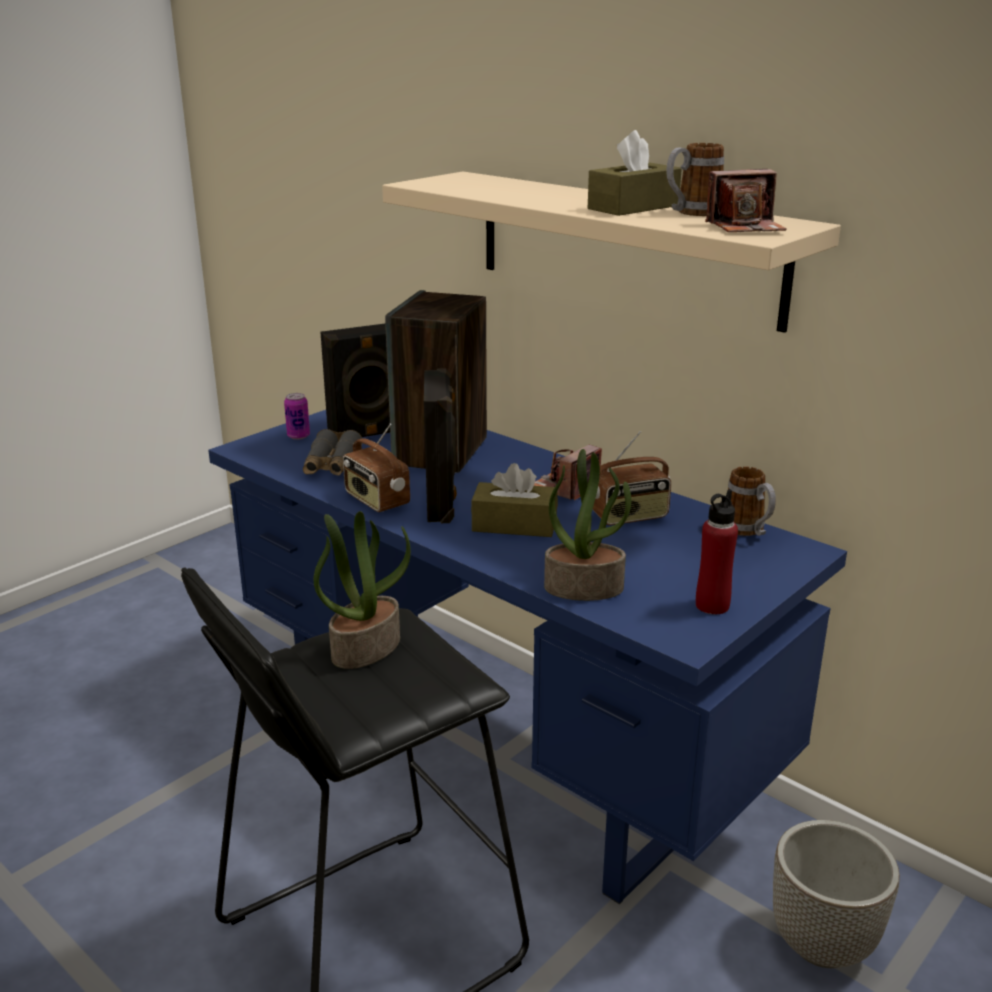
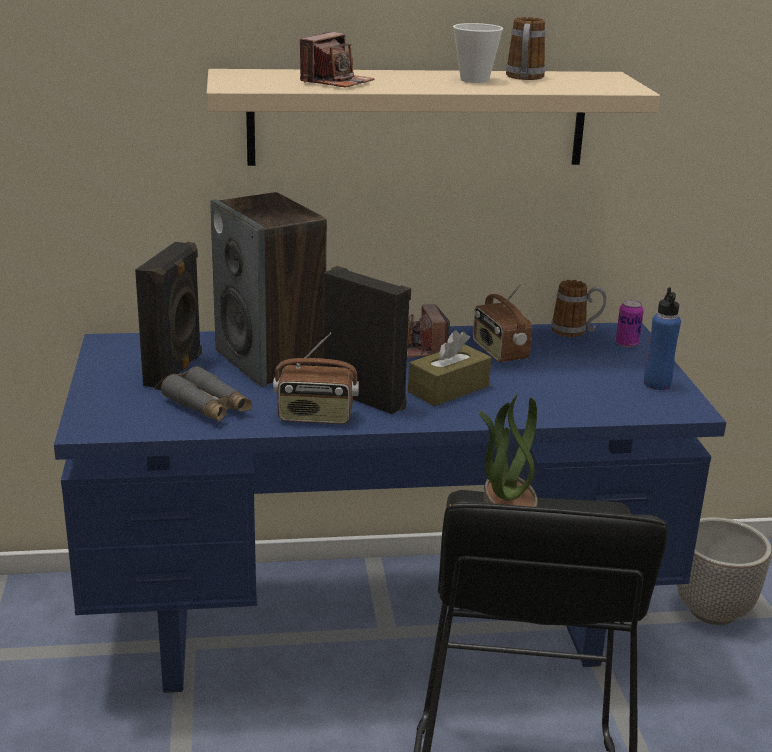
camera: 50 degrees left, 0 degrees up
can [284,393,310,440] -> can moved to [616,300,644,348]
potted plant [544,449,631,601] -> none
brown tissue box [588,130,682,216] -> cup [453,23,503,83]
radio [593,431,671,525] -> radio turned 135 degrees clockwise [473,283,532,362]
red bottle [696,489,738,614] -> blue bottle [644,287,681,390]
camera [705,169,787,232] -> camera moved to [300,32,374,88]

